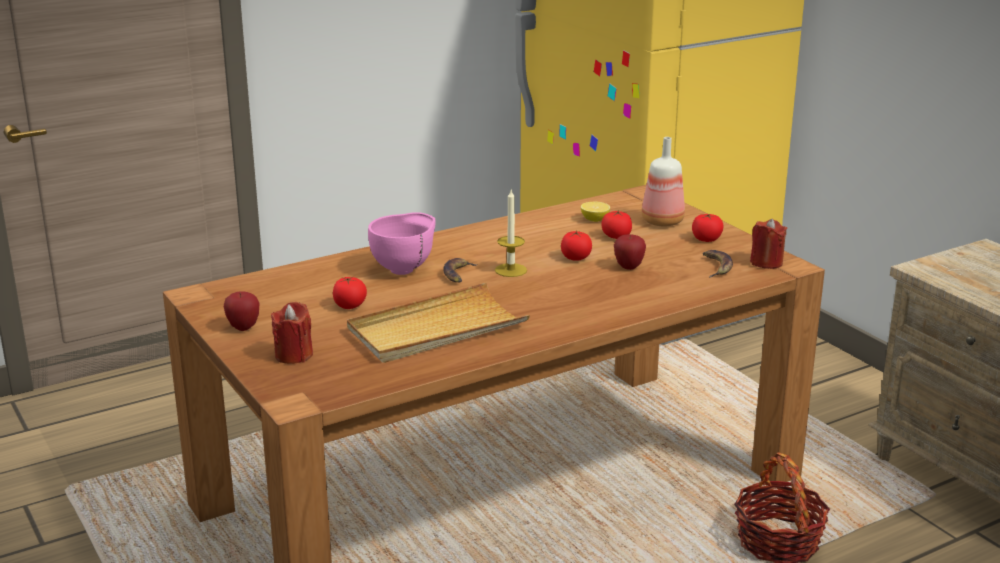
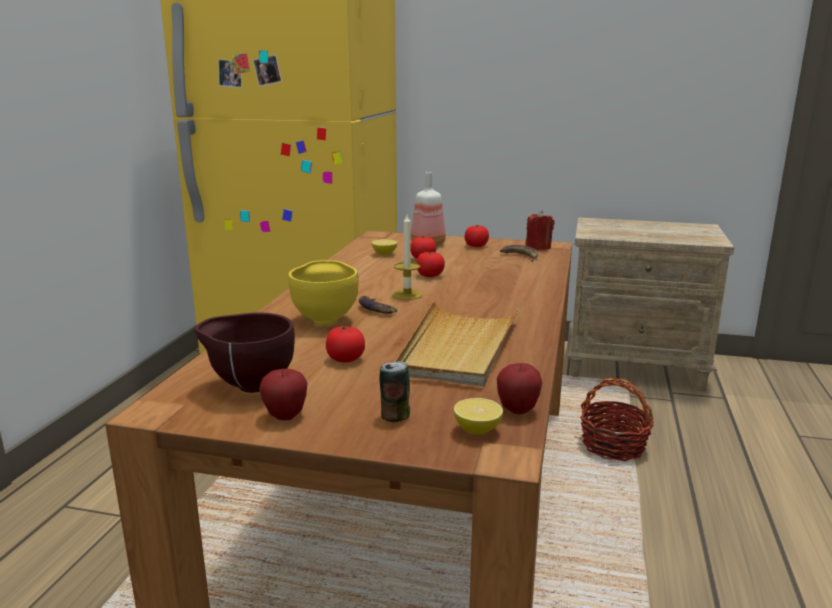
camera: 45 degrees left, 5 degrees down
red candle [271,302,313,364] -> can [380,361,410,422]
pink bowl [368,212,436,275] -> yellow bowl [288,260,358,325]
apple [614,234,646,270] -> apple moved to [497,363,542,414]
none -> brown bowl [195,313,295,393]
none -> lemon [454,398,503,435]

